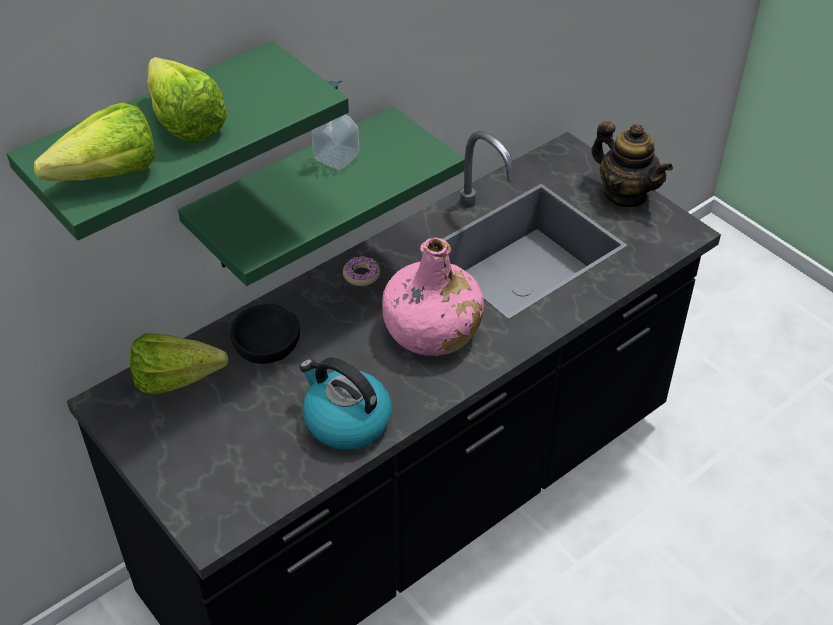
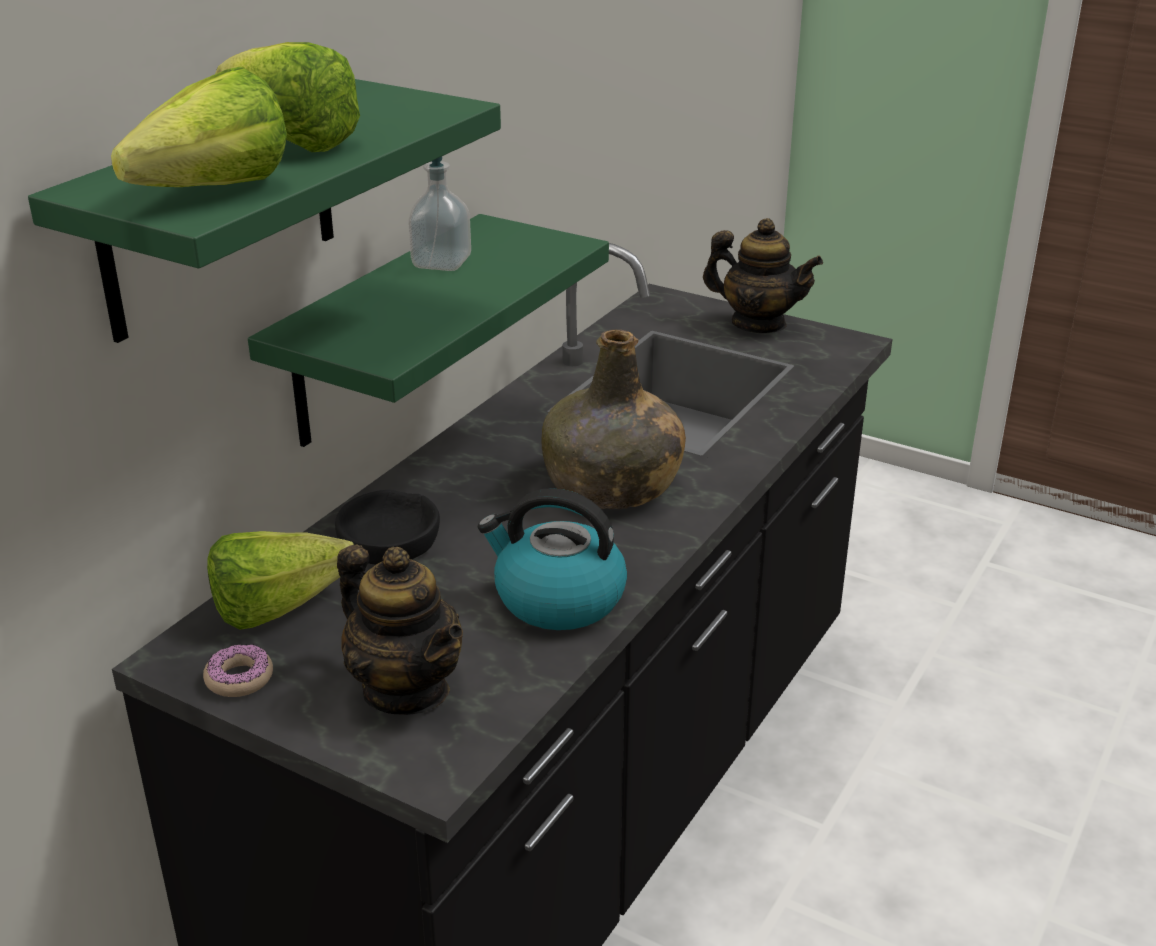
camera: 20 degrees left, 15 degrees down
donut [343,256,380,286] -> donut moved to [203,644,273,697]
pink bottle [382,237,484,356] -> green bottle [541,330,686,509]
none -> teapot [337,545,463,715]

